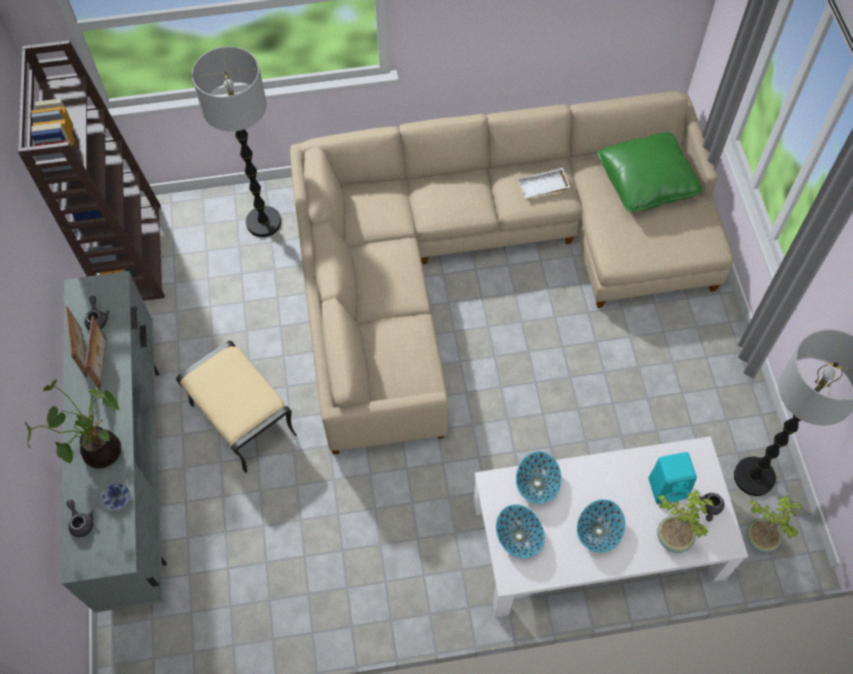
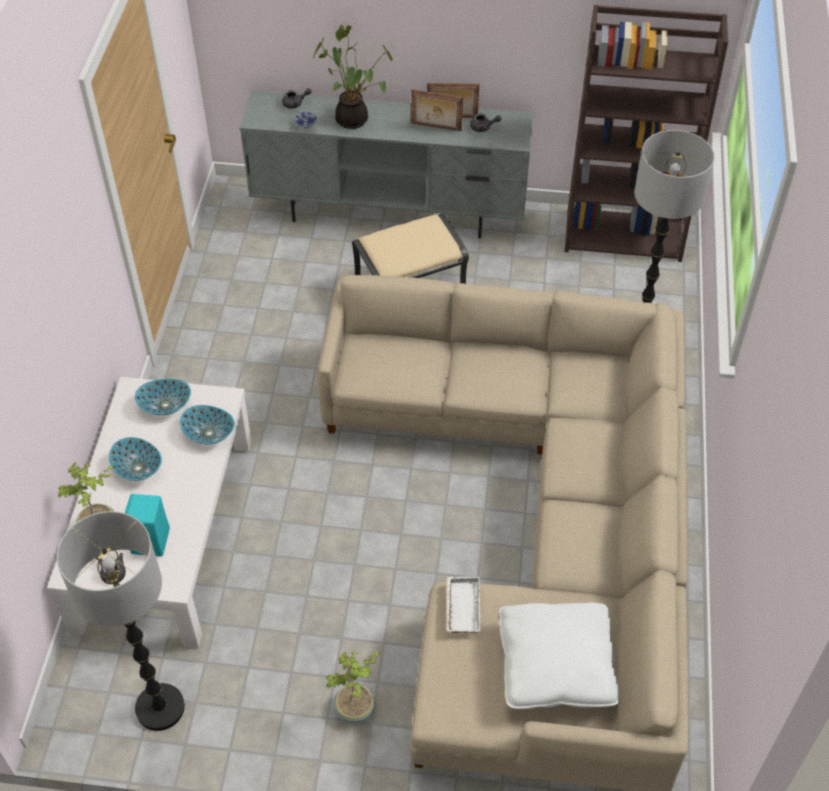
camera: 105 degrees right, 10 degrees down
white tray [518,168,570,198] -> white tray moved to [447,577,481,633]
green pillow [597,132,702,212] -> white pillow [499,603,619,709]
potted plant [746,495,802,553] -> potted plant moved to [326,652,380,723]

